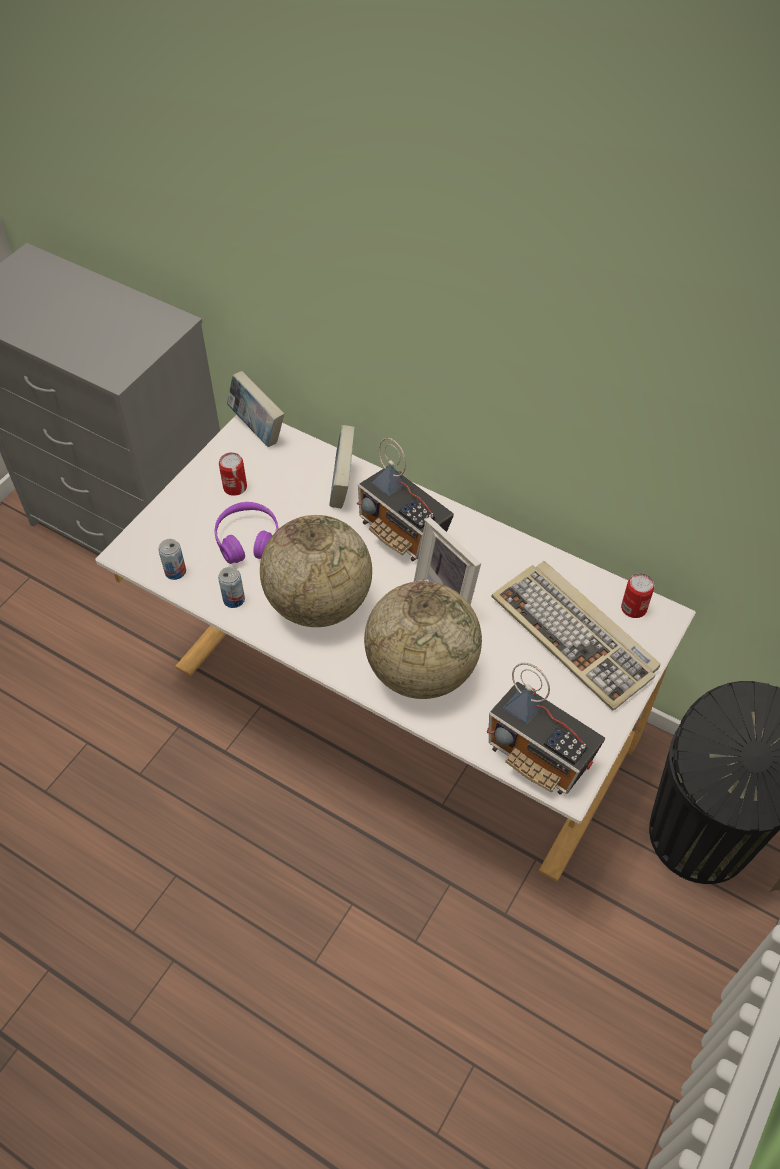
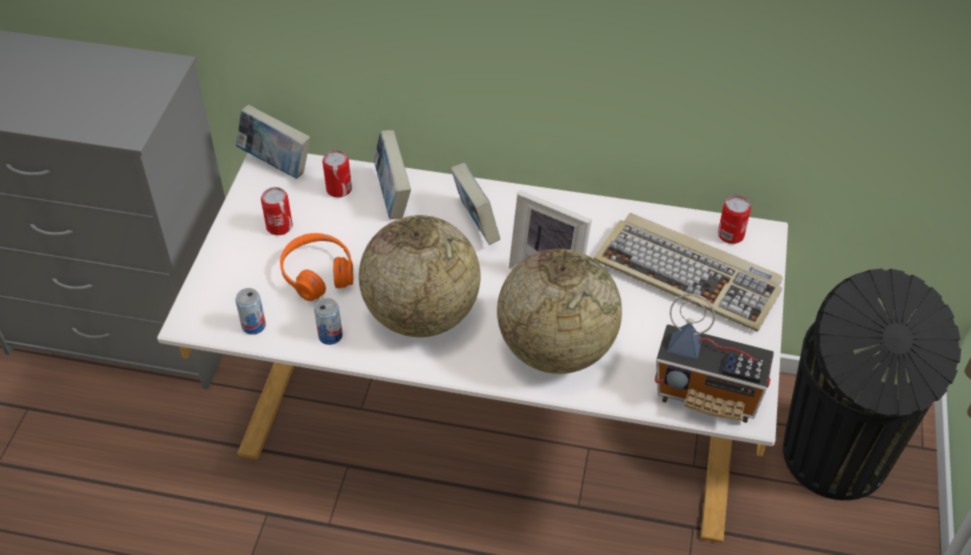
camera: 20 degrees left, 5 degrees down
purple headphones [214,502,278,564] -> orange headphones [280,233,353,301]
radio [357,438,454,561] -> book [451,162,500,245]
none -> can [322,150,352,198]

